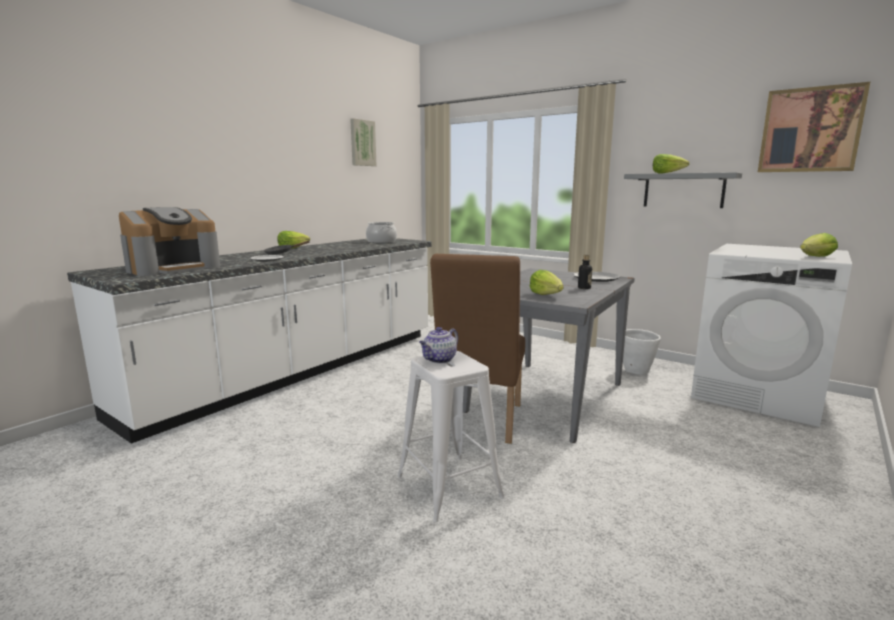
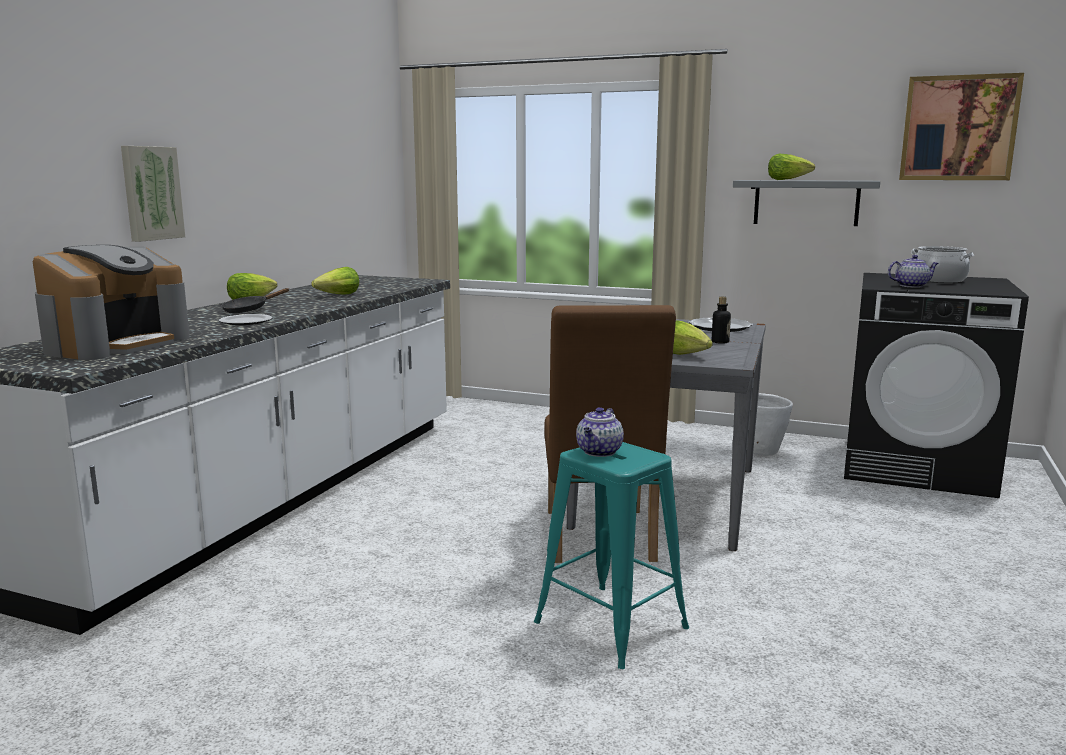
camera: 15 degrees left, 0 degrees up
picture [350,118,377,166] -> picture moved to [121,146,185,242]
cooking pot [366,222,397,243] -> cooking pot moved to [911,246,974,283]
white stool [397,351,504,522] -> turquoise stool [534,442,689,669]
white washing machine [691,244,852,427] -> black washing machine [844,273,1029,498]
lettuce [800,233,838,257] -> lettuce moved to [311,267,359,295]
none -> teapot [888,255,939,288]

